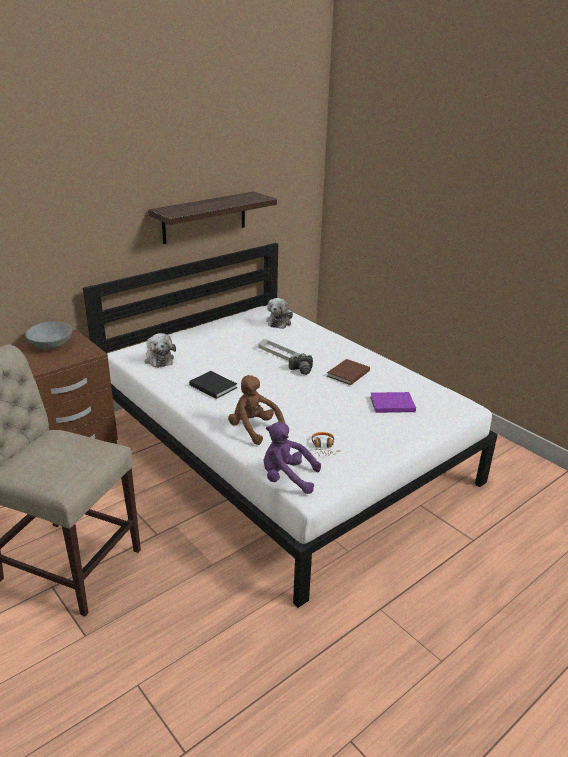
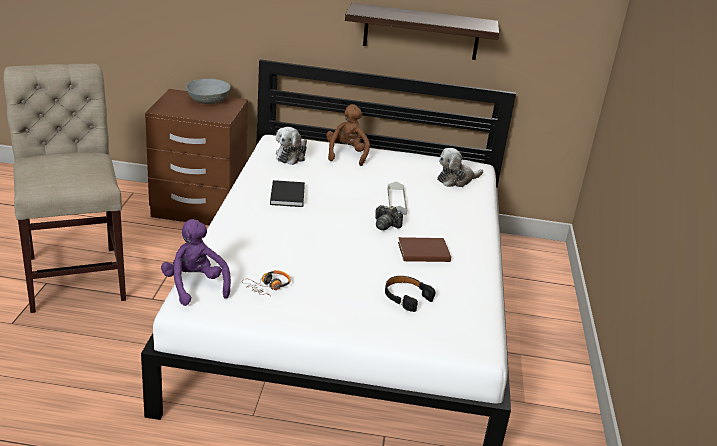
camera: 45 degrees right, 0 degrees up
brown plush toy [228,375,285,445] -> brown plush toy moved to [326,104,370,166]
purple book [370,392,416,413] -> black headphones [385,276,435,312]

